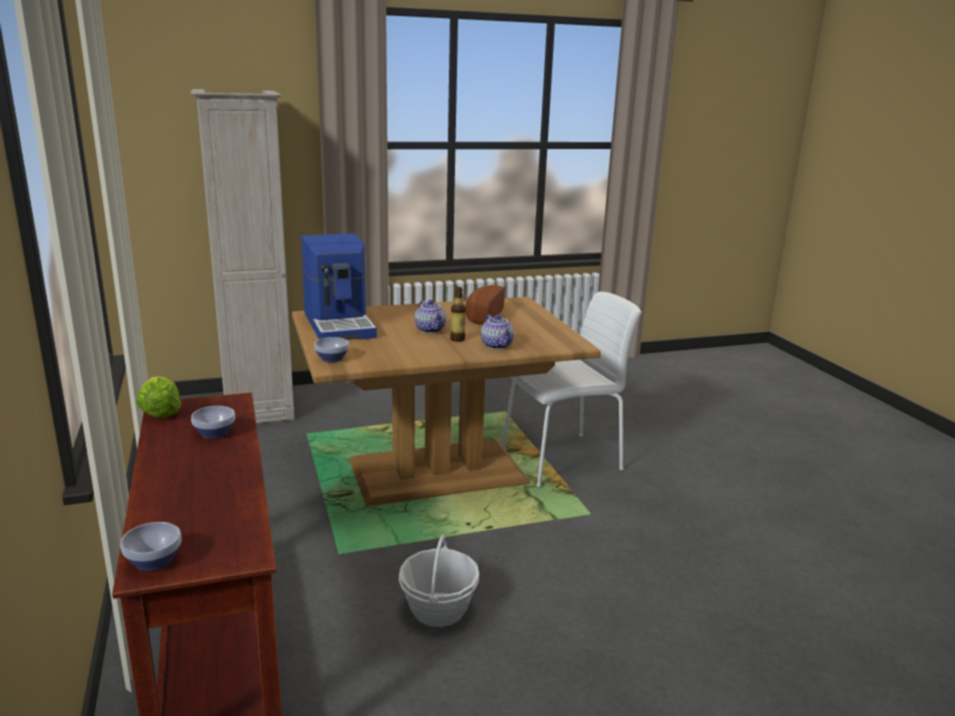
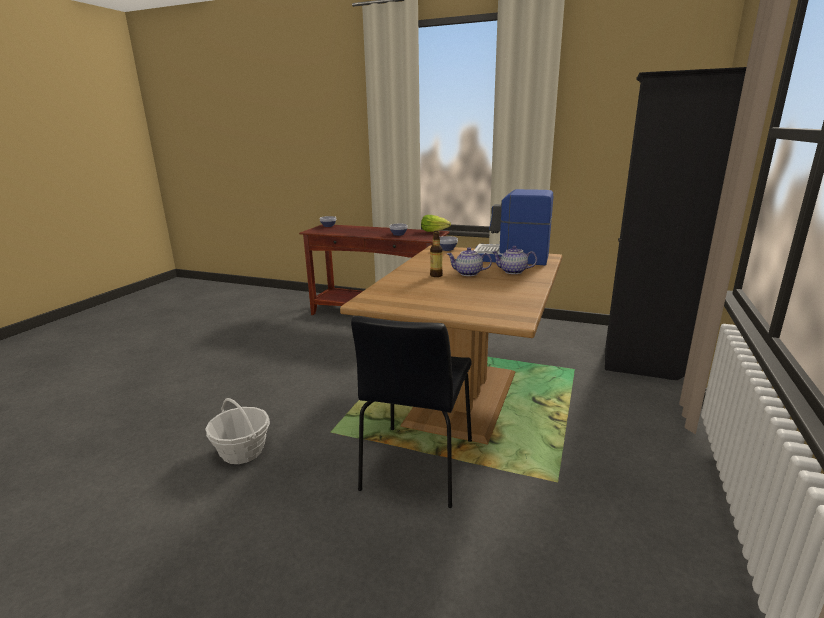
camera: 130 degrees right, 0 degrees up
beige cabinet [191,89,295,424] -> black cabinet [605,67,746,380]
basket [399,535,479,627] -> basket moved to [205,398,270,464]
bread [465,285,505,325] -> none
teapot [481,314,514,350] -> teapot moved to [492,246,537,274]
white chair [502,292,641,487] -> black chair [351,316,472,508]

